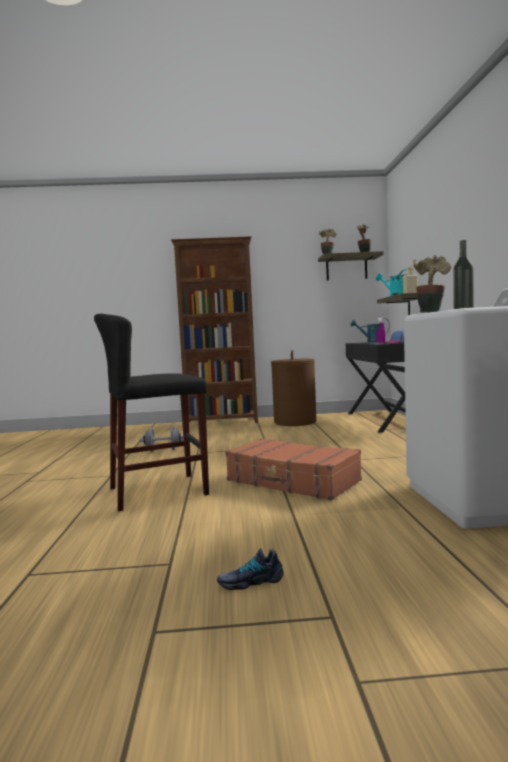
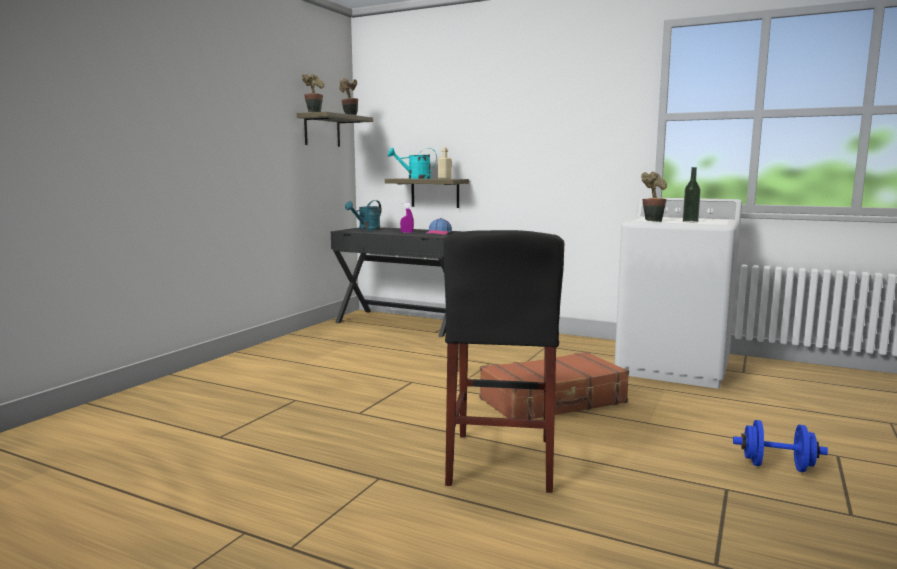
camera: 60 degrees left, 5 degrees up
grey dumbbell [139,426,183,452] -> none
brown bookcase [171,236,258,423] -> none
shoe [217,548,284,590] -> blue dumbbell [733,420,828,472]
brown laundry basket [271,350,317,426] -> none

